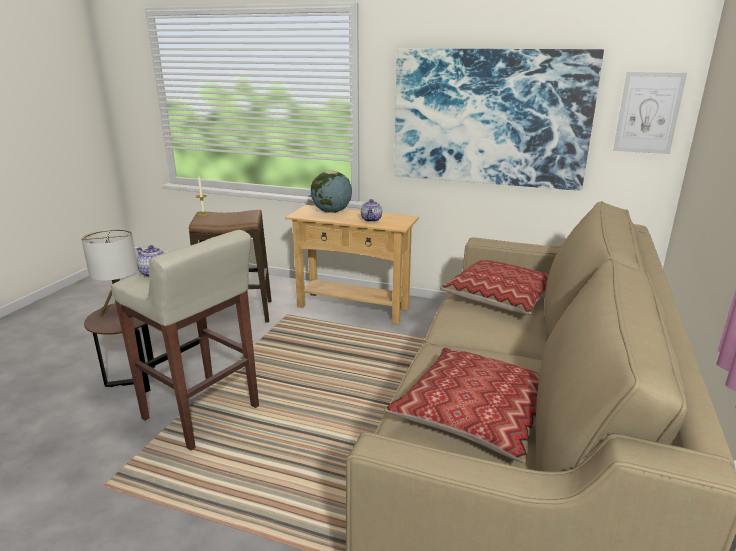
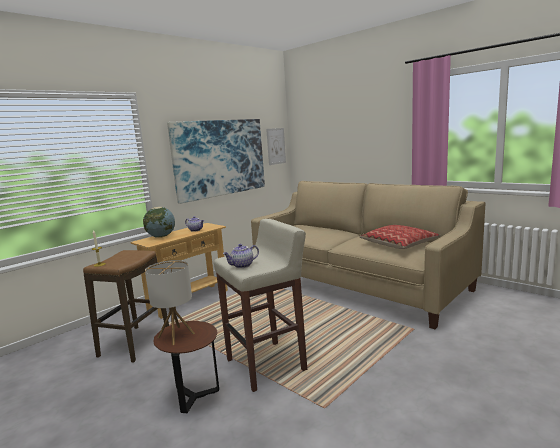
camera: 65 degrees left, 10 degrees down
pillow [440,260,549,315] -> none

